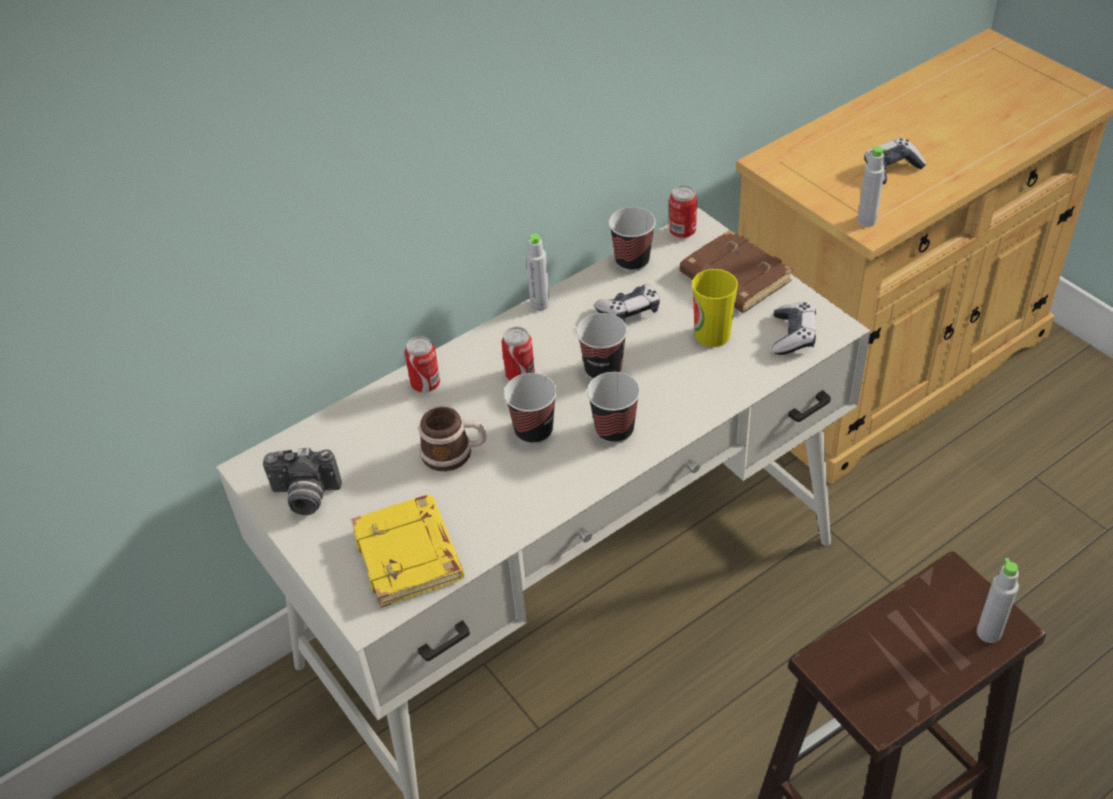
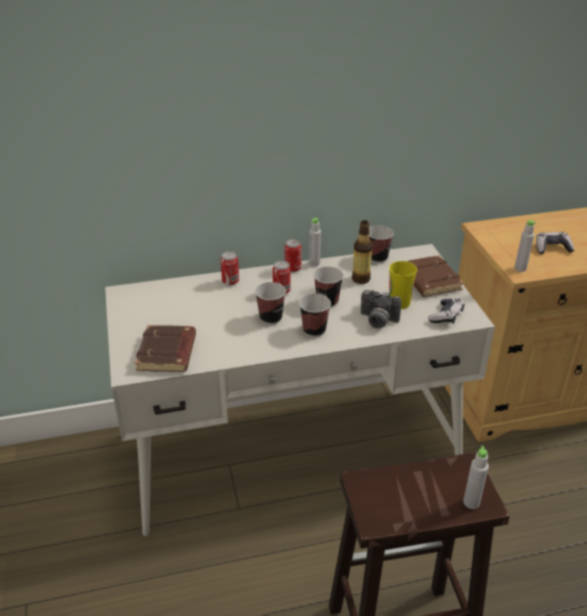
camera: 20 degrees right, 10 degrees down
camera [263,448,342,515] -> camera moved to [361,290,402,329]
yellow book [351,495,464,608] -> brown book [135,325,196,372]
mug [419,406,487,471] -> none
game controller [595,284,660,322] -> bottle [352,220,373,284]
can [669,185,697,238] -> can moved to [285,239,301,272]

